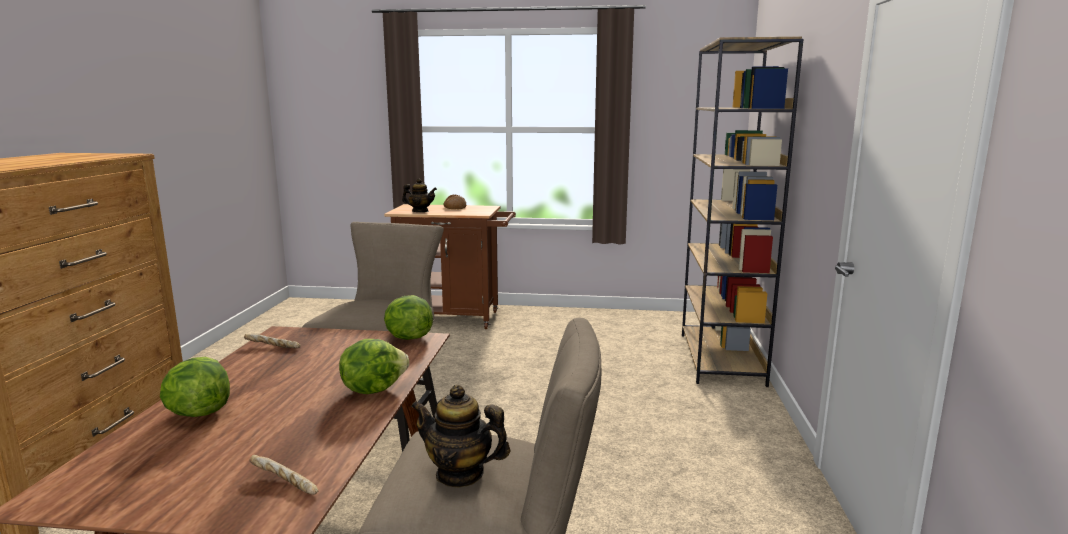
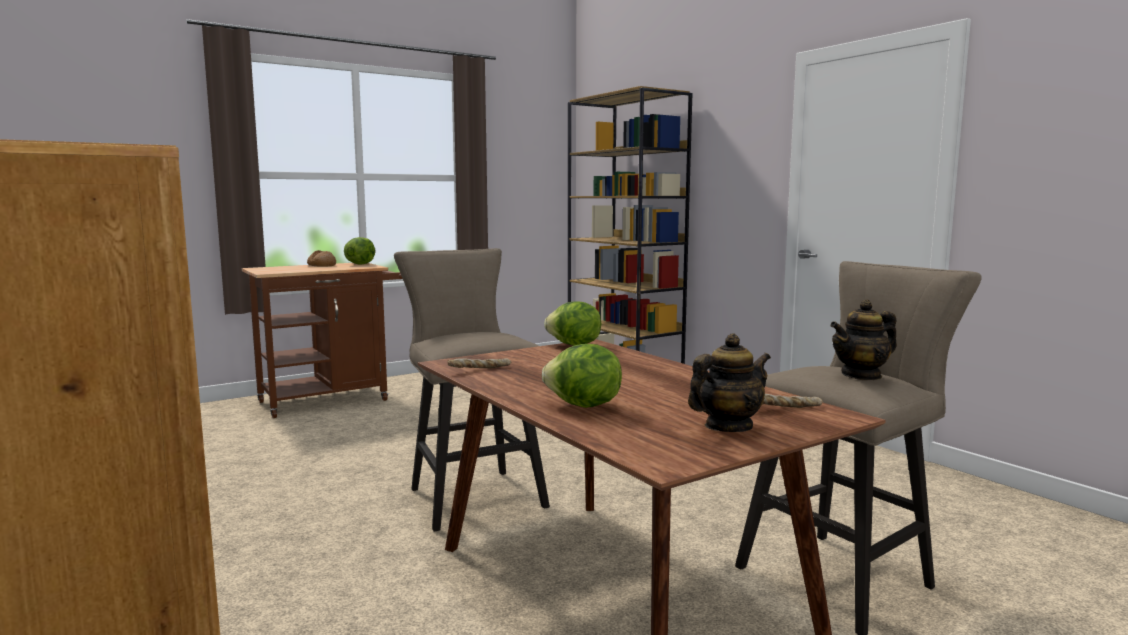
camera: 40 degrees left, 5 degrees down
lettuce [339,339,409,394] -> lettuce moved to [344,237,376,265]
teapot [402,178,437,212] -> teapot moved to [688,333,771,432]

